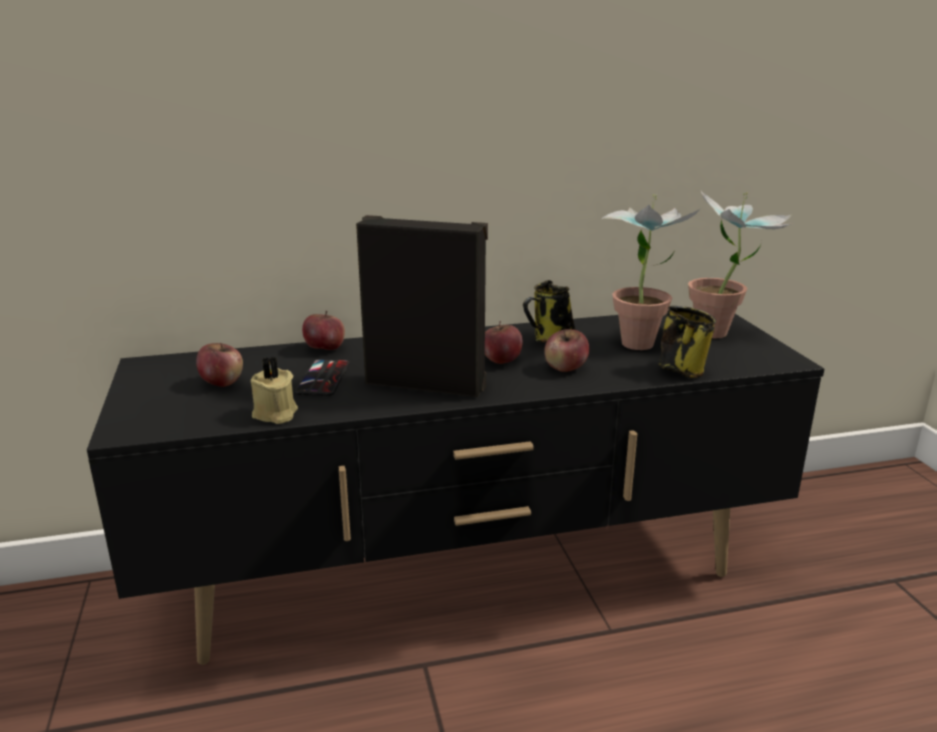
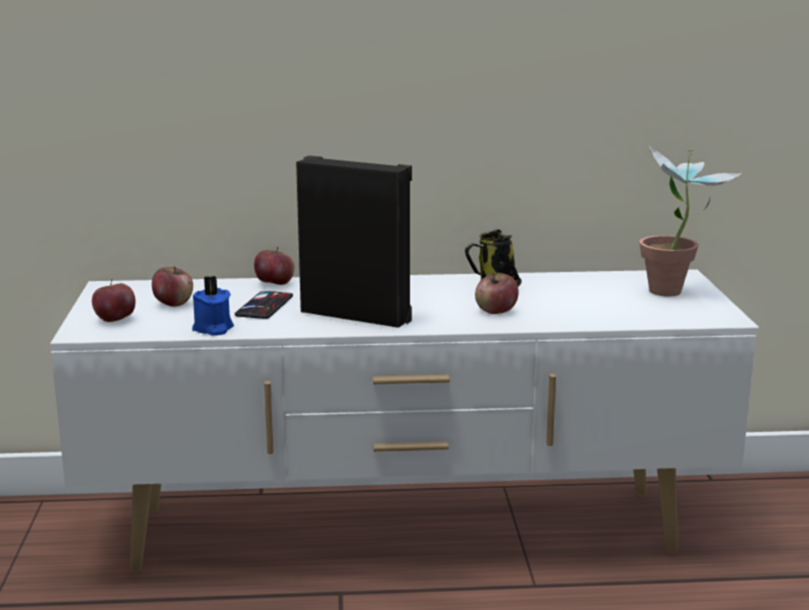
camera: 10 degrees right, 5 degrees down
black tv stand [87,314,824,665] -> white tv stand [50,269,759,572]
beige candle [251,356,298,424] -> blue candle [192,276,234,336]
apple [485,321,523,364] -> apple moved to [92,279,136,322]
potted plant [602,194,701,350] -> none
mug [658,306,716,378] -> none

